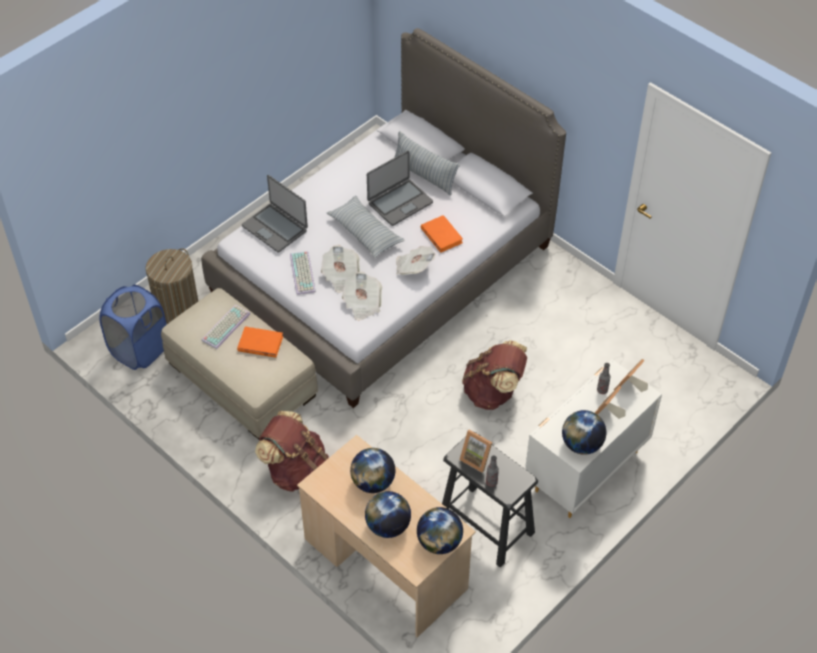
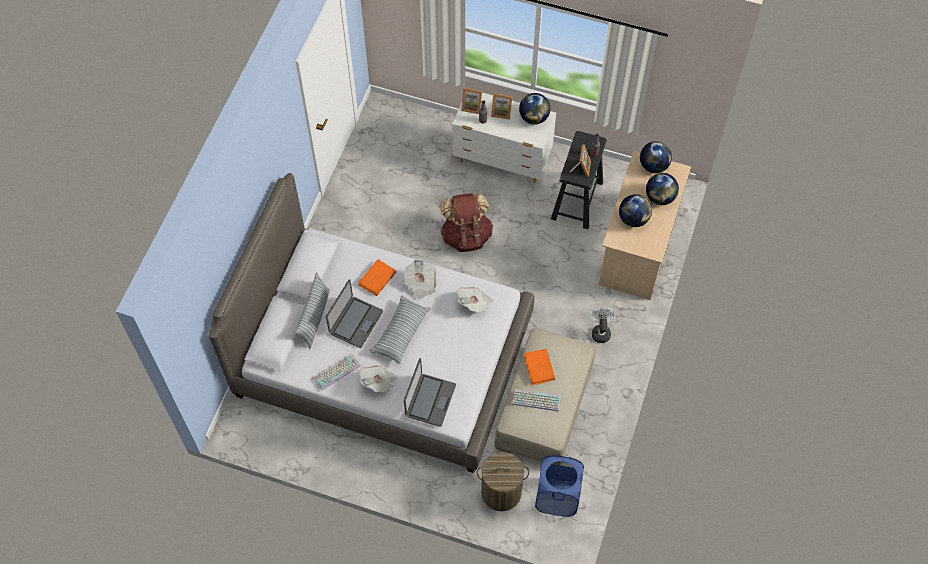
camera: 115 degrees left, 10 degrees up
brown backpack [255,411,329,492] -> white fan [590,307,616,343]
keyboard [290,251,316,295] -> keyboard moved to [313,353,361,391]
newspaper [321,245,360,293] -> newspaper moved to [359,365,398,392]
laptop [367,151,433,226] -> laptop turned 90 degrees clockwise [326,279,383,348]

